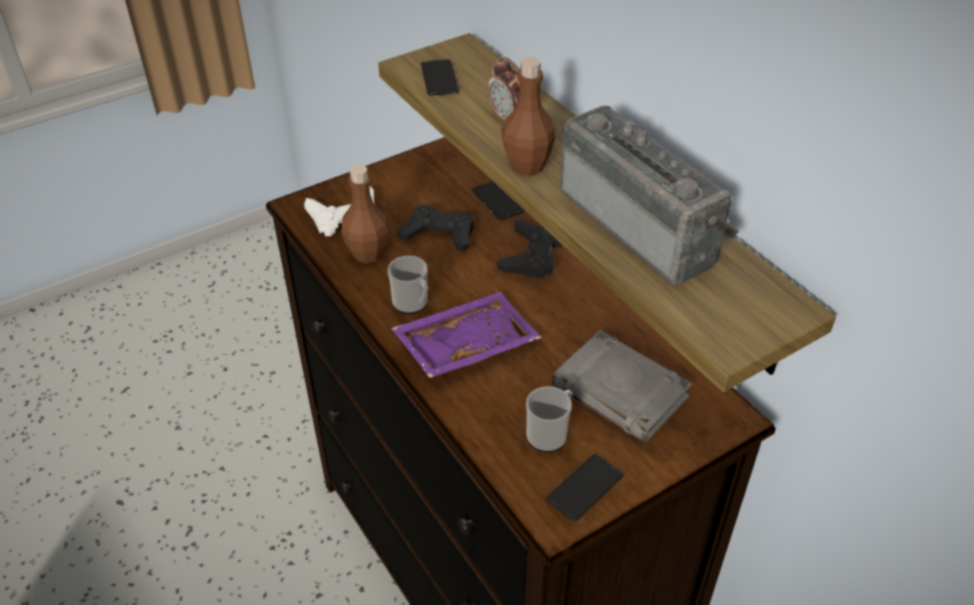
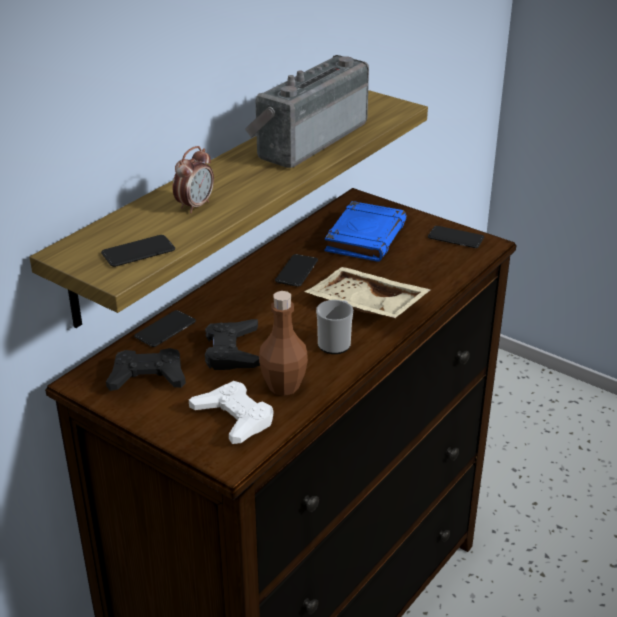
camera: 110 degrees left, 10 degrees down
purple tray [391,292,541,378] -> beige tray [304,267,431,318]
black game controller [497,220,562,278] -> black game controller moved to [106,348,186,391]
brown bottle [501,57,556,176] -> none
mug [526,386,572,452] -> none
grey book [551,331,692,443] -> blue book [325,201,407,262]
none -> phone [275,254,318,287]

